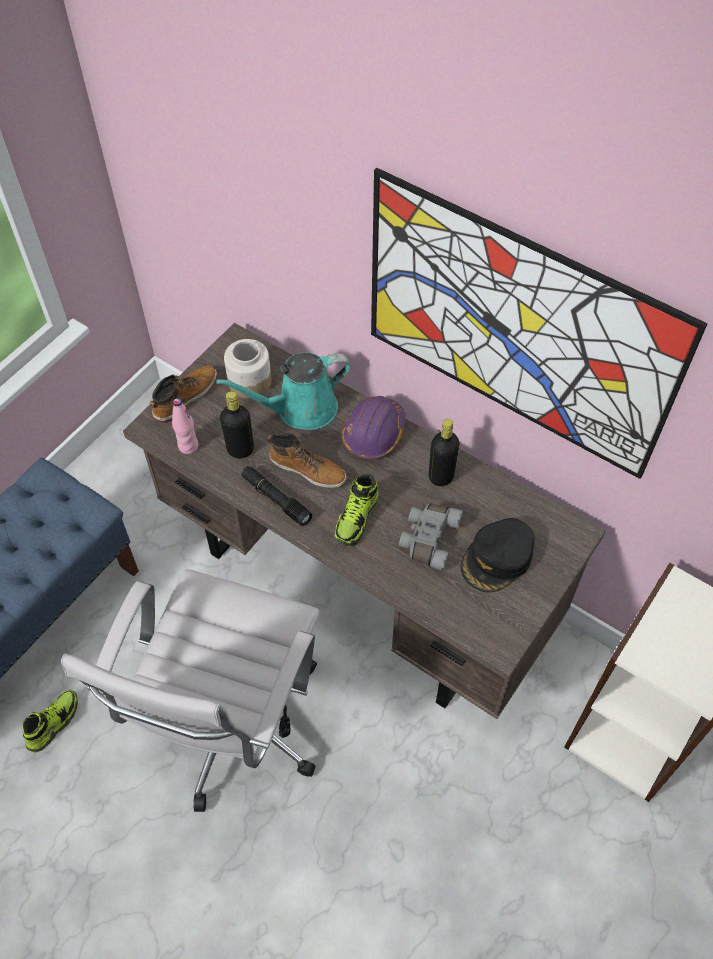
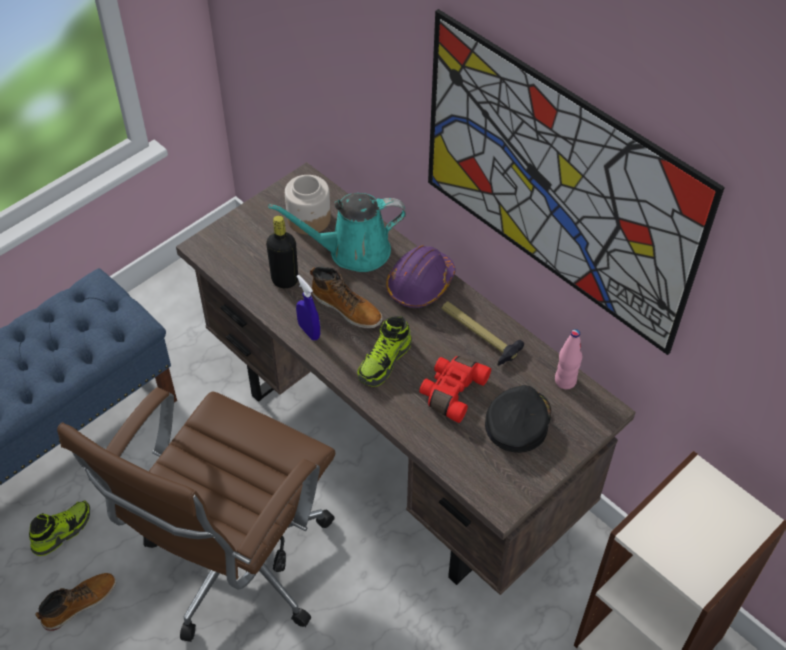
camera: 10 degrees right, 5 degrees down
white office chair [61,569,319,812] -> brown office chair [57,387,335,642]
boot [150,365,217,423] -> boot moved to [35,573,116,631]
pink bottle [172,398,199,454] -> pink bottle moved to [555,329,582,389]
black flashlight [242,466,312,526] -> blue spray bottle [296,275,320,340]
grey binoculars [399,503,463,571] -> red binoculars [419,356,491,423]
black bottle [429,419,460,486] -> hammer [441,301,524,365]
black cap [460,518,534,593] -> black cap turned 150 degrees clockwise [485,385,551,453]

